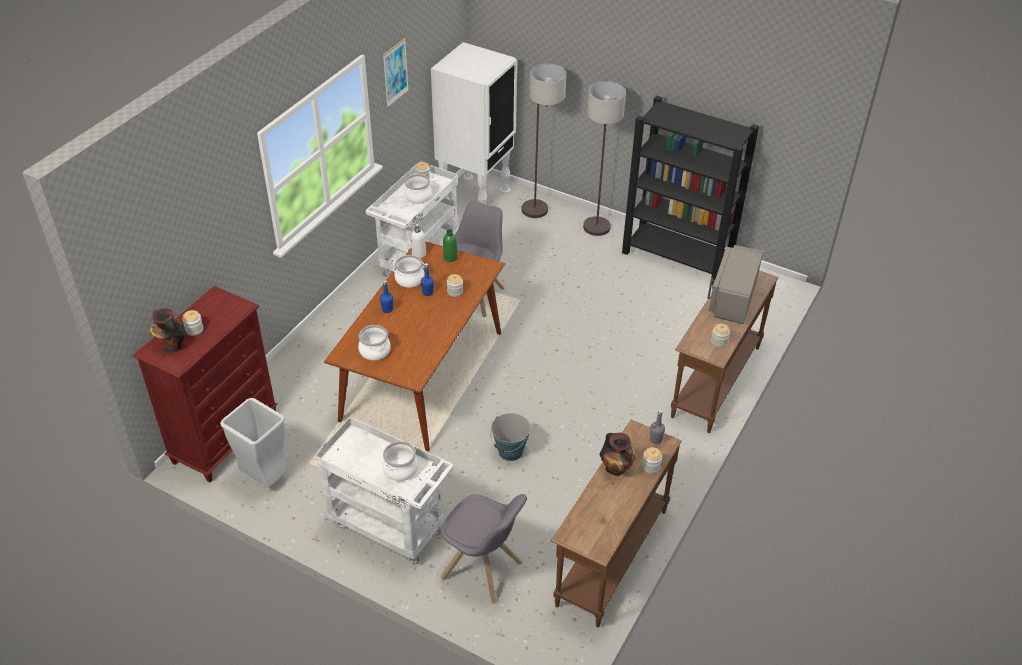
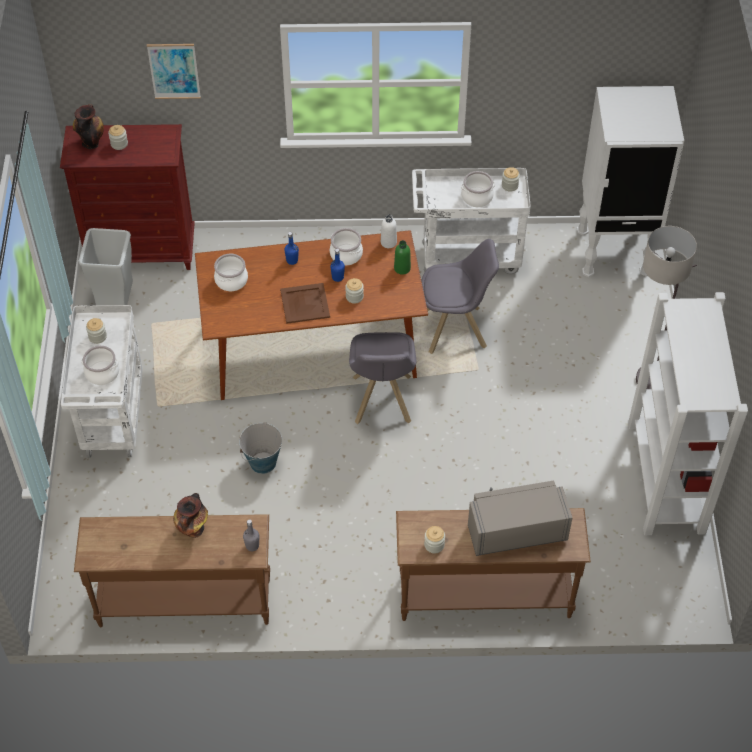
camera: 60 degrees right, 10 degrees up
picture [383,38,409,108] -> picture moved to [147,44,201,99]
grey chair [441,494,527,603] -> grey chair moved to [349,332,416,424]
grey floor lamp [522,64,566,218] -> none
black bookcase [622,96,759,285] -> white bookcase [628,292,748,535]
jar [642,447,662,474] -> jar moved to [86,318,107,344]
none -> brown tray [280,283,330,324]

